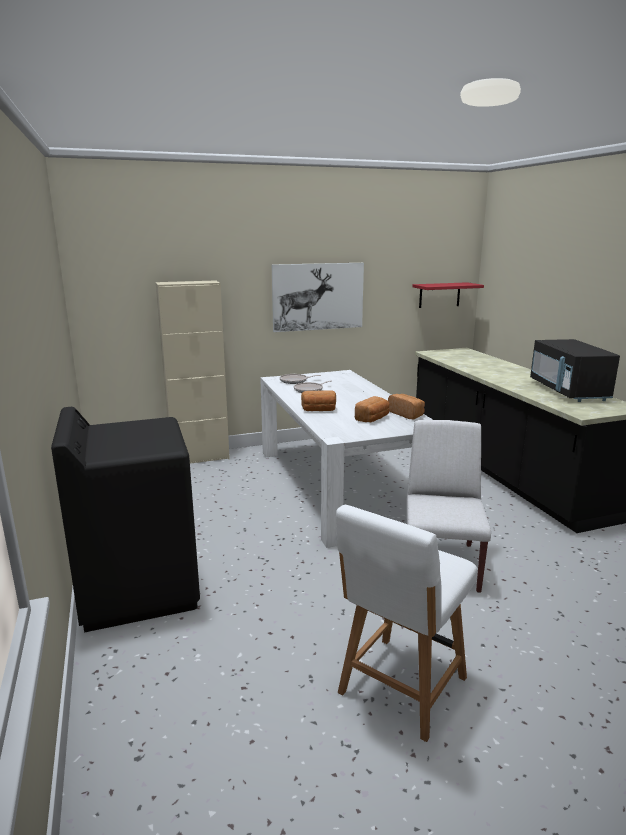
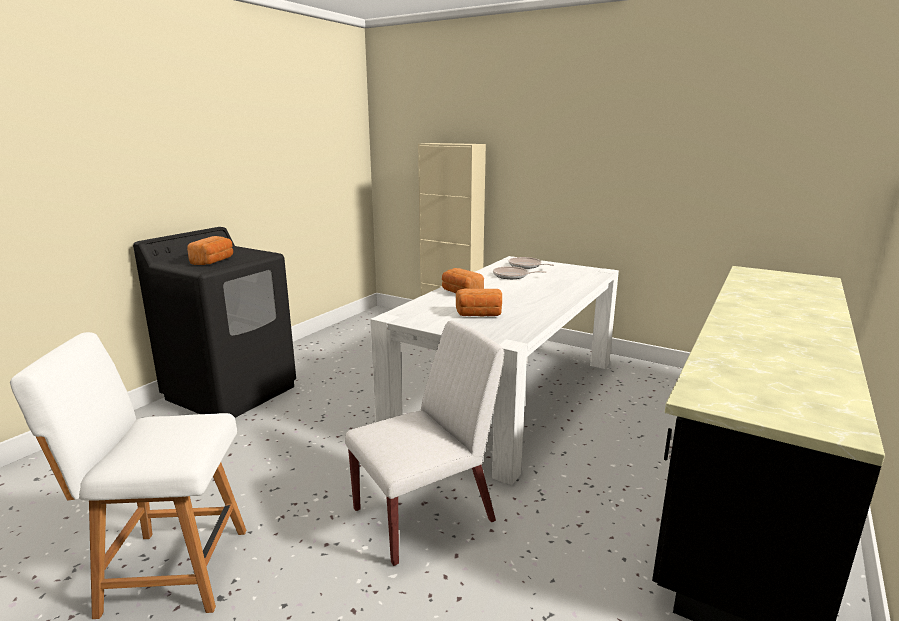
camera: 50 degrees right, 0 degrees up
picture [272,263,364,332] -> none
bread [388,394,425,419] -> bread moved to [187,236,233,265]
red shelf [413,282,484,308] -> none
black microwave [530,339,620,402] -> none

